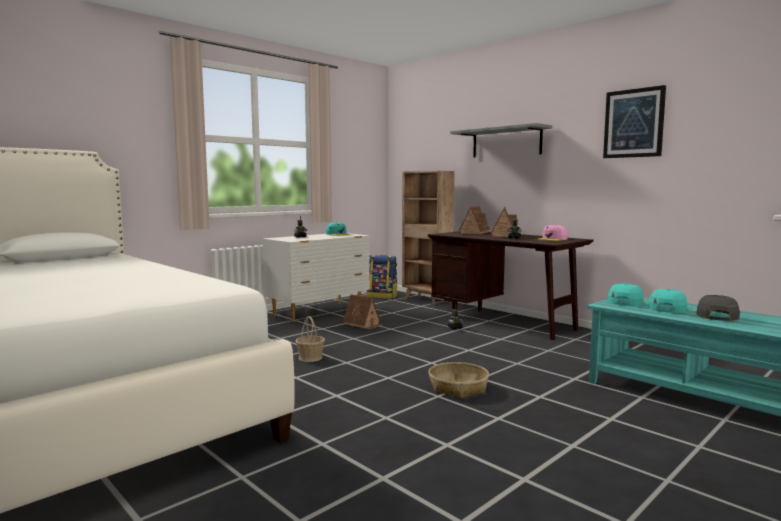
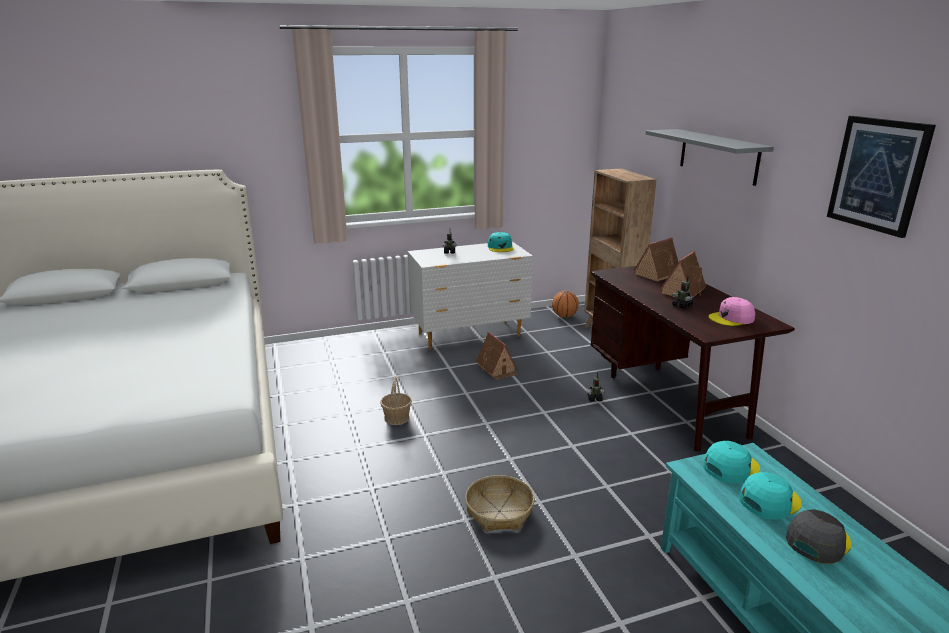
camera: 25 degrees right, 15 degrees up
backpack [367,255,398,299] -> basketball [552,291,579,318]

